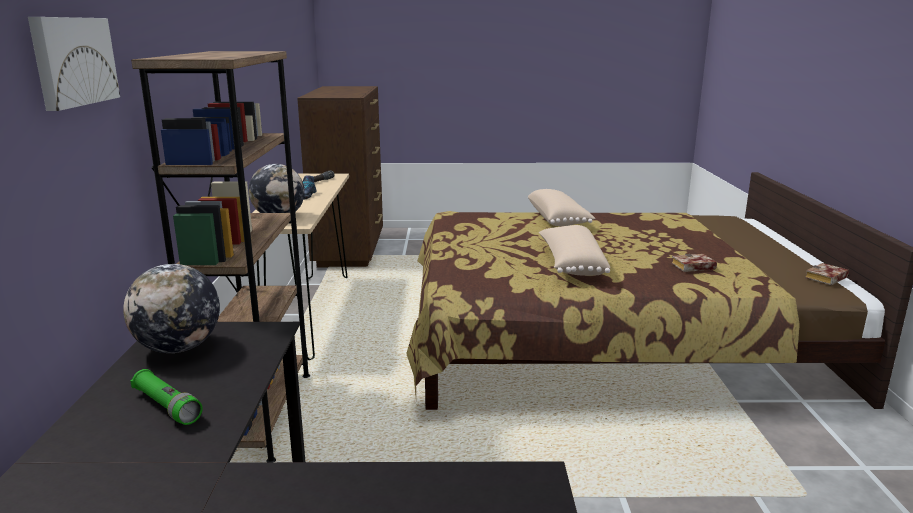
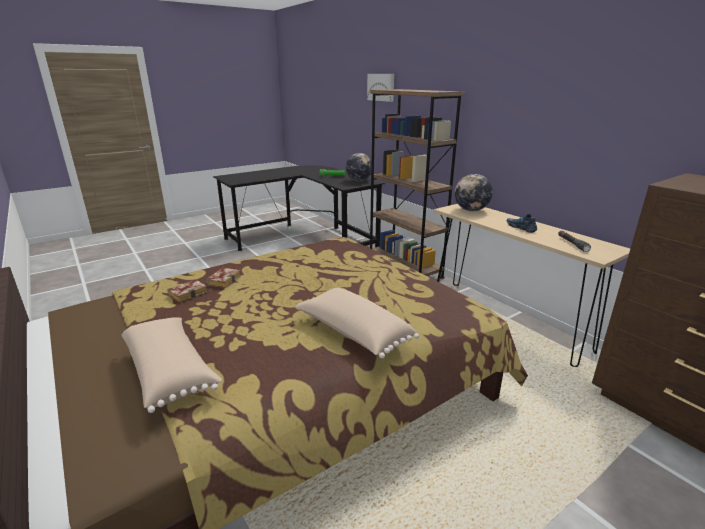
camera: 145 degrees right, 5 degrees up
beige pillow [539,225,610,276] -> beige pillow moved to [122,317,222,413]
book [805,263,849,285] -> book moved to [206,268,241,288]

